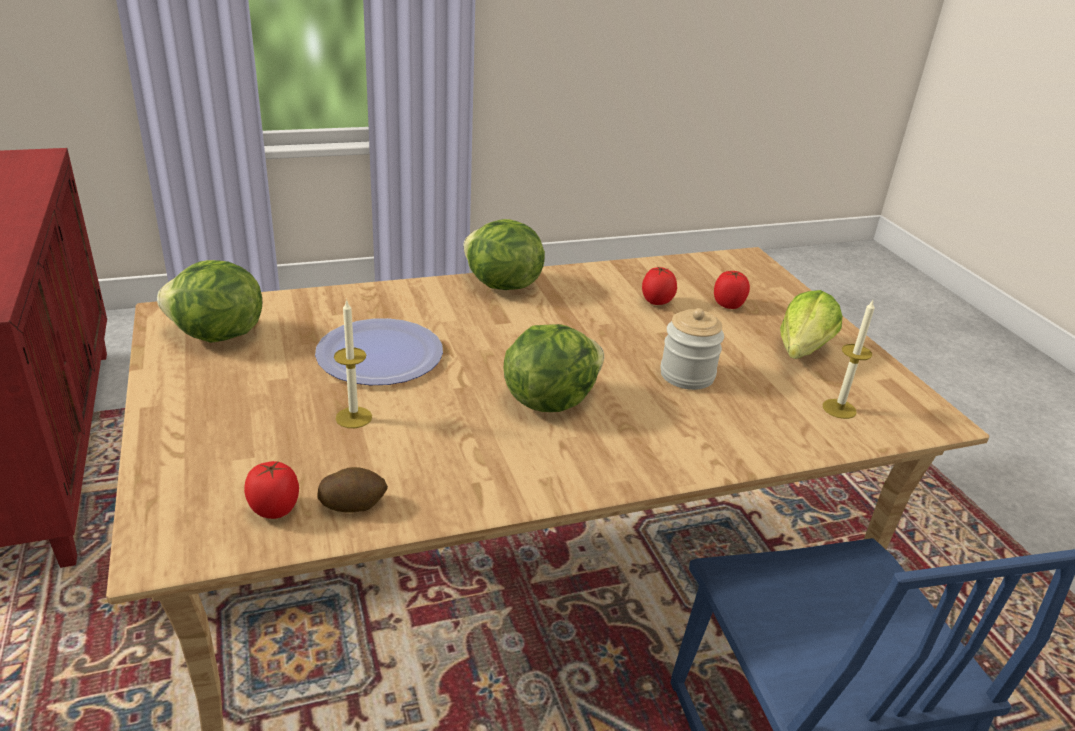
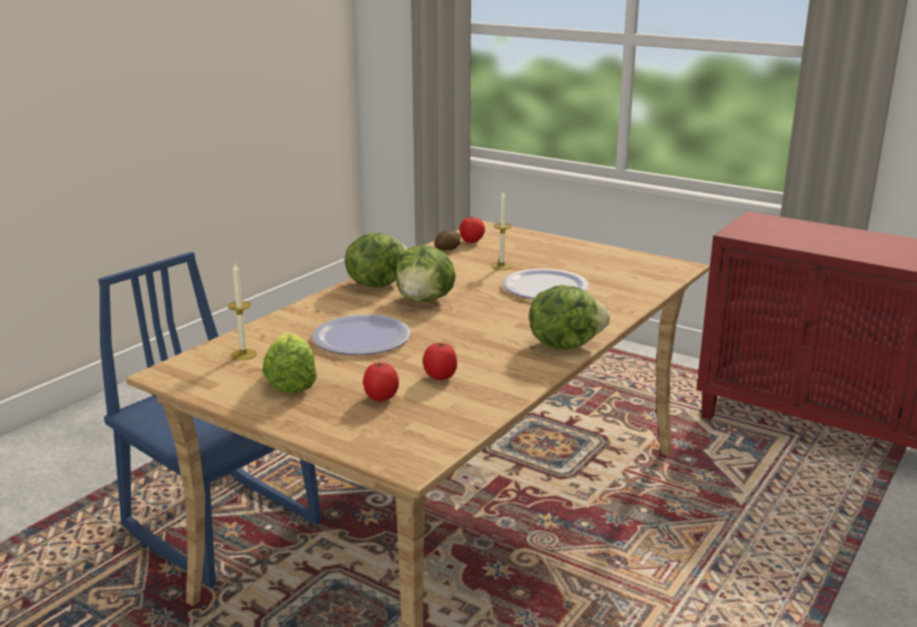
camera: 145 degrees right, 10 degrees down
lettuce [157,260,262,343] -> lettuce moved to [345,233,408,288]
jar [660,308,724,390] -> plate [312,315,411,355]

